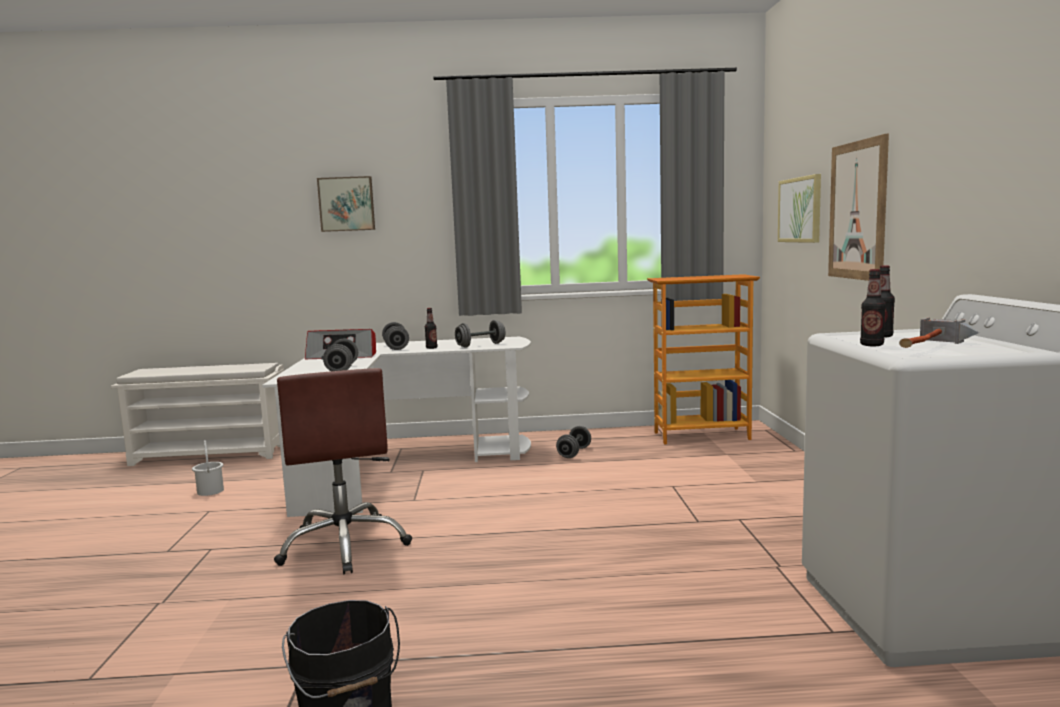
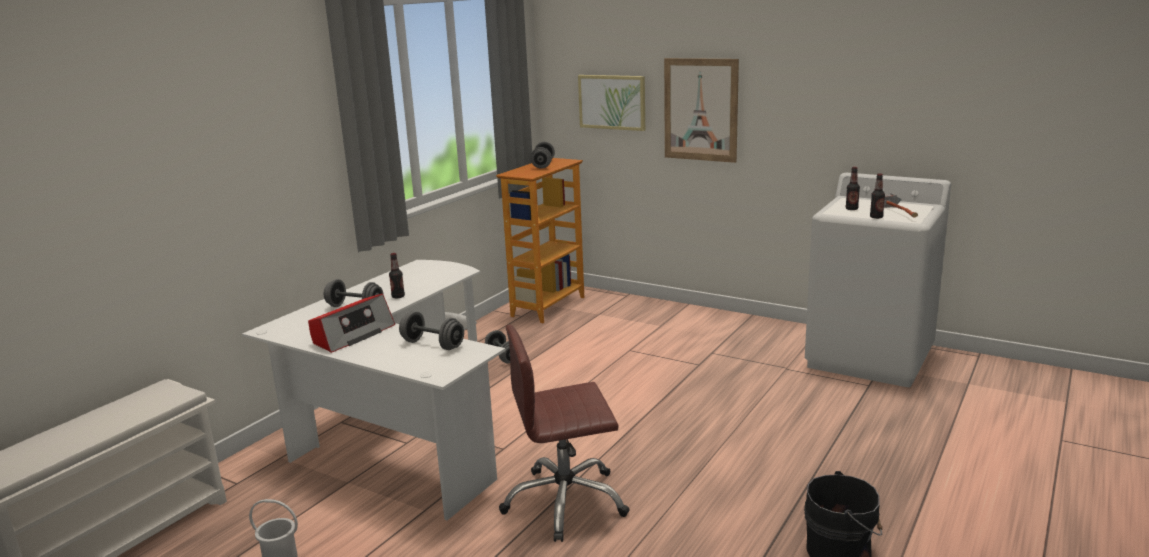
camera: 55 degrees left, 10 degrees up
brown office chair [274,368,412,574] -> brown office chair turned 150 degrees clockwise [499,325,630,542]
picture [317,176,375,232] -> none
grey dumbbell [455,320,505,348] -> grey dumbbell moved to [530,142,555,169]

